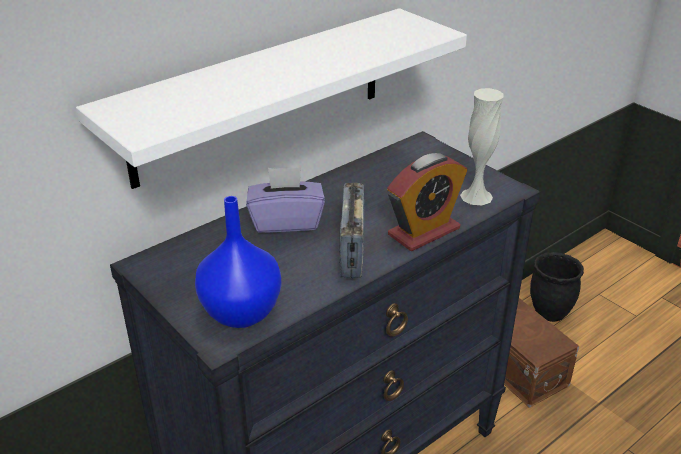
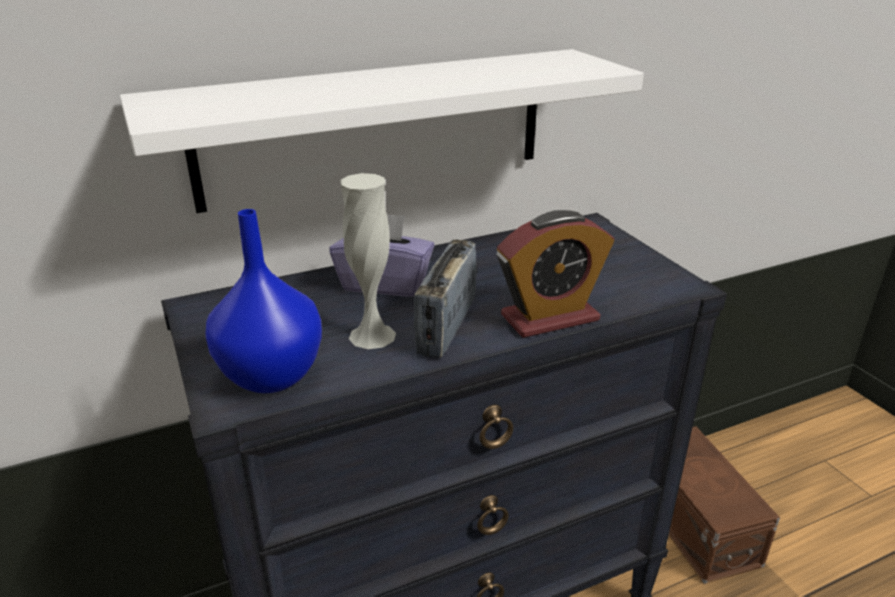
camera: 15 degrees right, 5 degrees down
white vase [460,88,504,205] -> white vase moved to [341,173,396,349]
black planter [530,252,584,322] -> none

